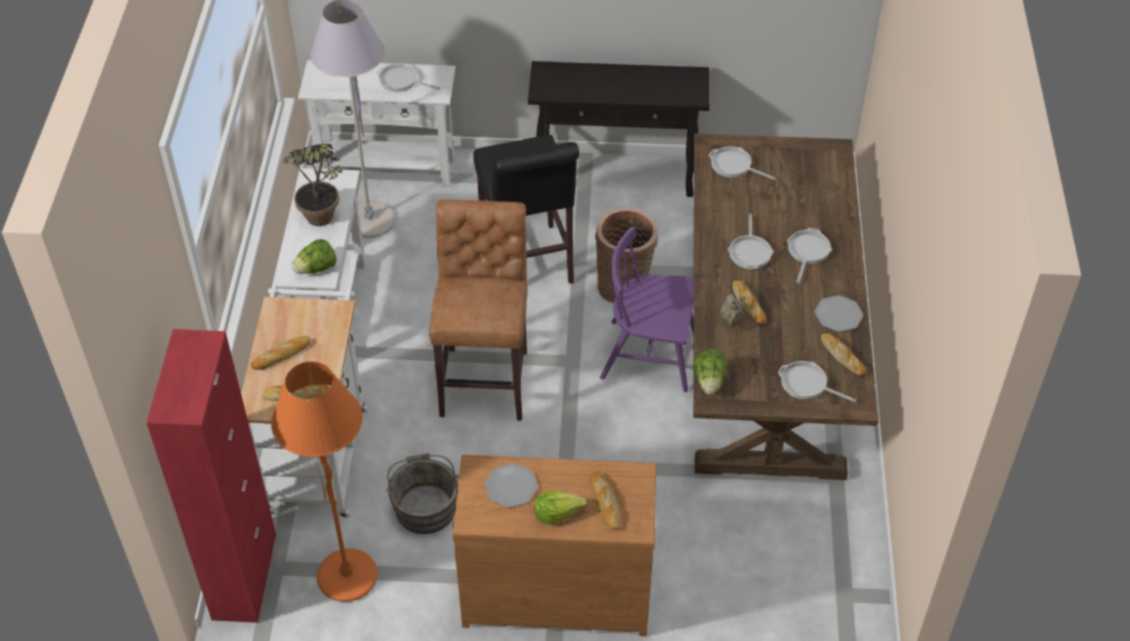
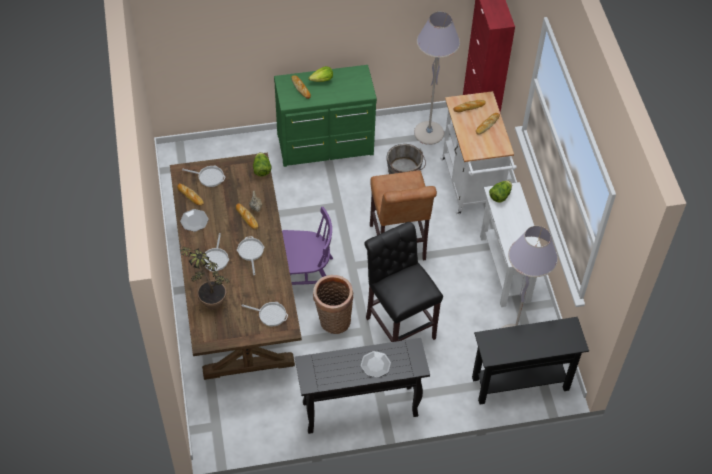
camera: 165 degrees right, 5 degrees up
orange floor lamp [271,361,378,602] -> grey floor lamp [414,11,460,145]
potted plant [284,144,343,226] -> potted plant moved to [180,243,230,310]
white console table [298,60,456,188] -> black console table [472,317,589,405]
frying pan [377,63,441,92] -> none
brown dresser [452,455,656,636] -> green dresser [274,65,377,167]
plate [485,463,538,508] -> plate moved to [360,351,391,378]

